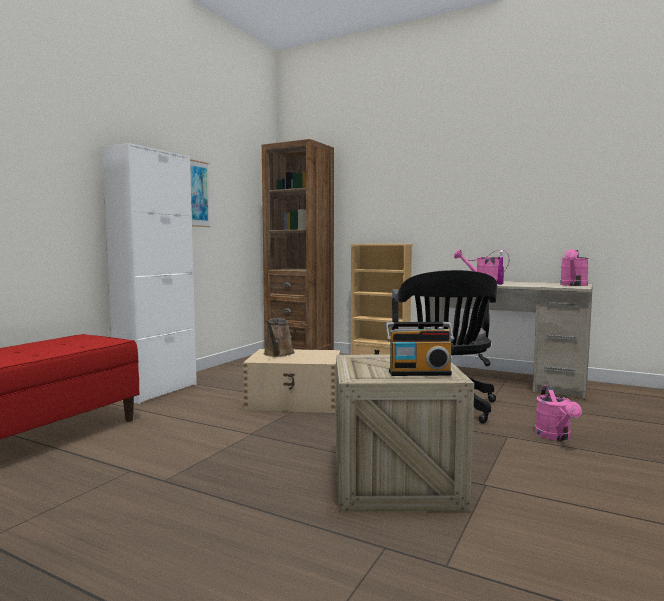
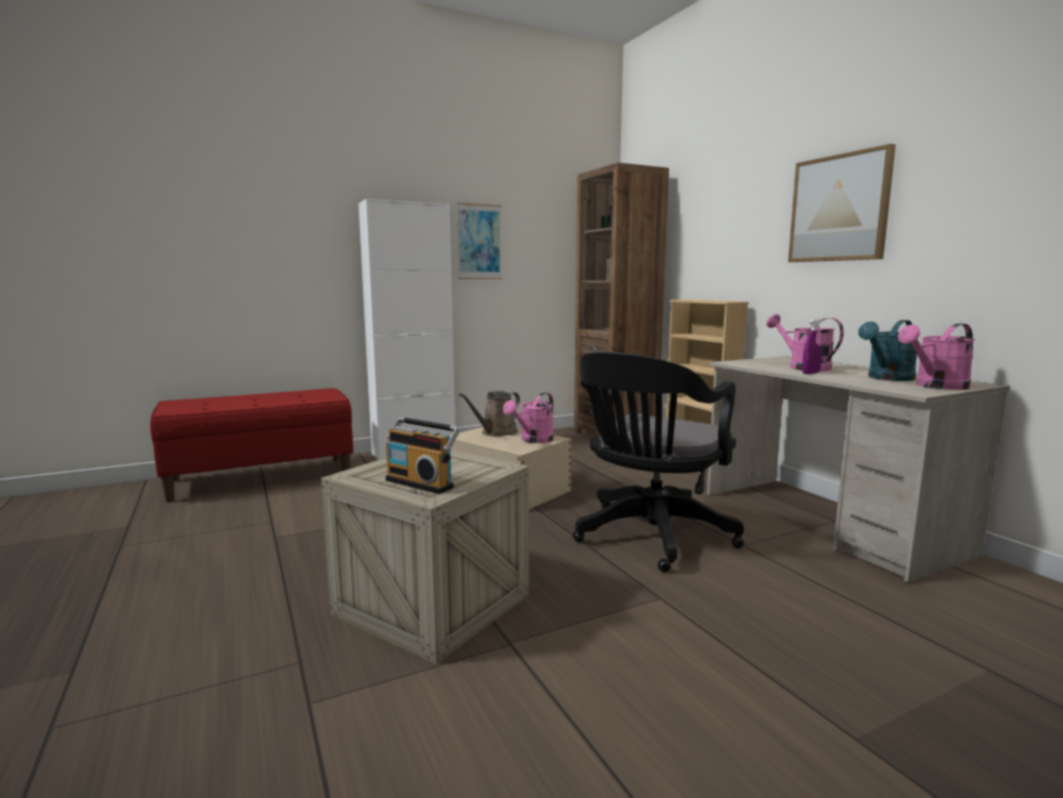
camera: 35 degrees right, 5 degrees up
pink watering can [535,385,582,441] -> pink watering can moved to [503,393,554,443]
none -> picture [788,144,896,262]
none -> turquoise watering can [858,320,917,381]

